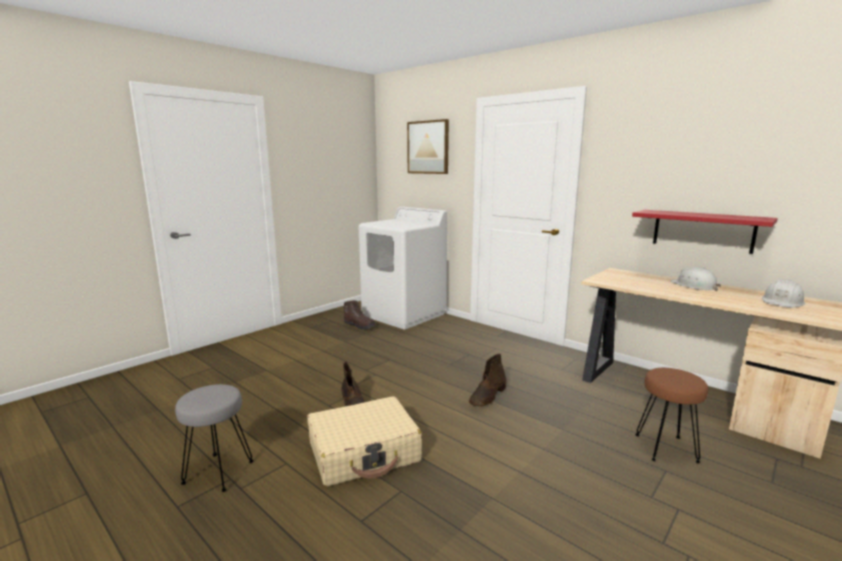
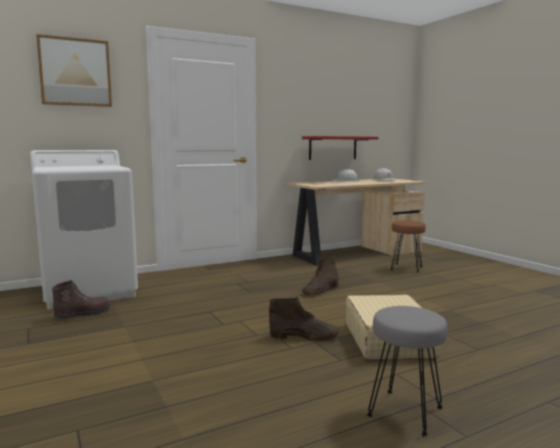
camera: 70 degrees left, 5 degrees down
brown boot [469,353,507,407] -> brown boot turned 75 degrees clockwise [302,256,339,295]

